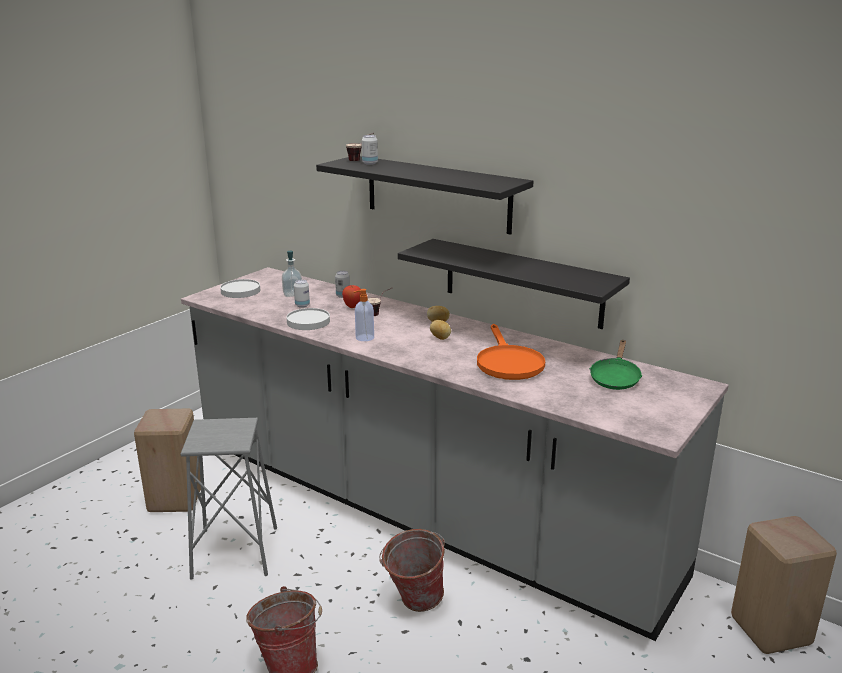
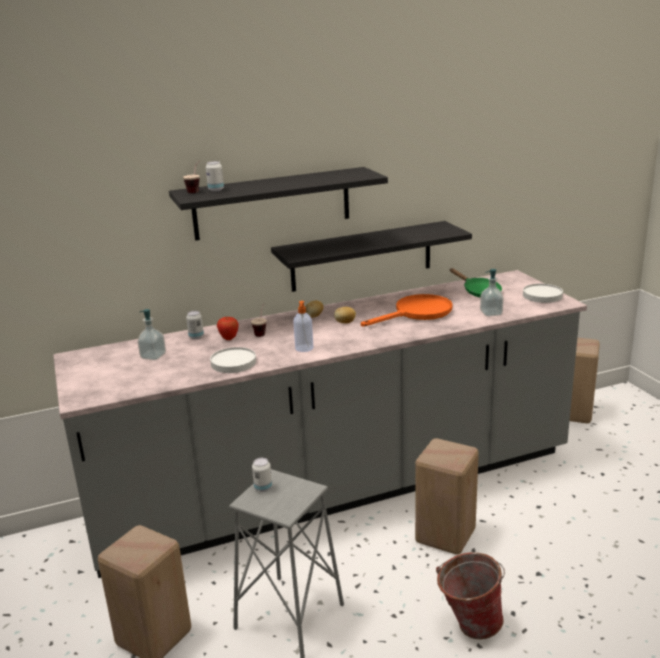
camera: 55 degrees left, 0 degrees up
white plate [220,279,260,298] -> white plate moved to [523,284,563,303]
can [294,280,310,308] -> can moved to [252,458,272,492]
bucket [379,529,445,612] -> beige stool [415,438,479,555]
orange frying pan [477,324,545,380] -> orange frying pan turned 60 degrees counterclockwise [361,294,452,327]
none -> soap dispenser [480,269,504,316]

